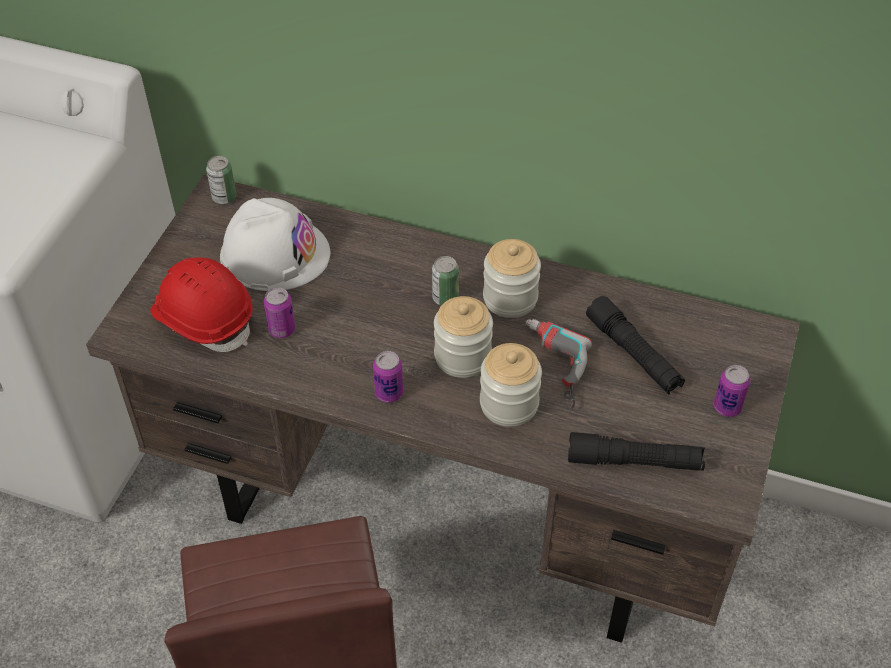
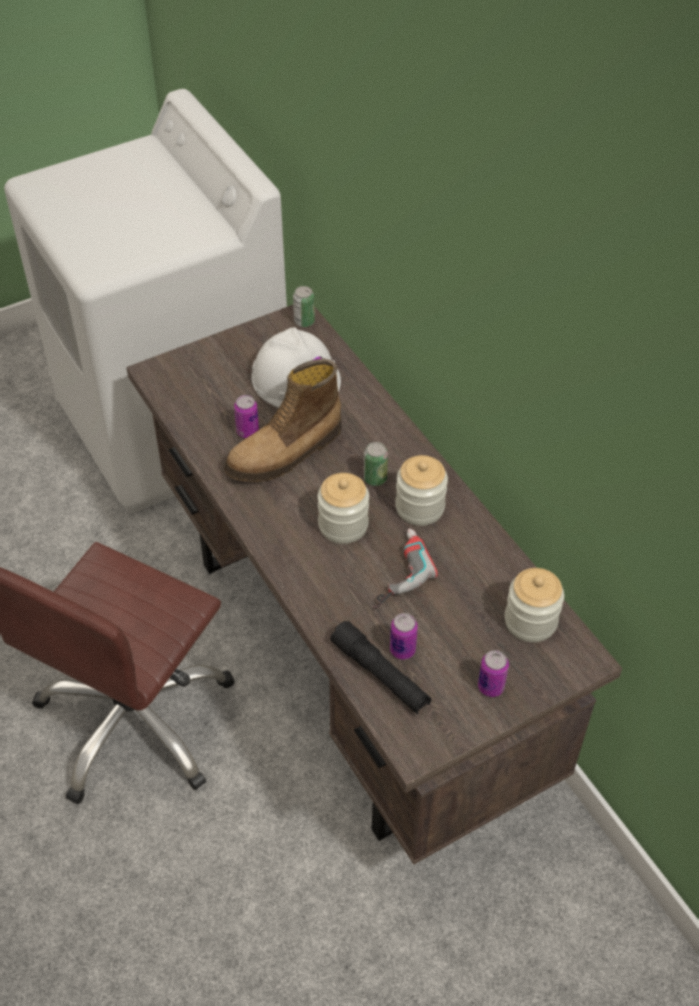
camera: 40 degrees right, 0 degrees up
red hard hat [150,257,253,352] -> none
can [373,351,403,403] -> can moved to [390,613,418,660]
jar [480,343,542,427] -> jar moved to [505,568,564,642]
black flashlight [586,296,685,394] -> none
none -> boot [224,359,342,482]

